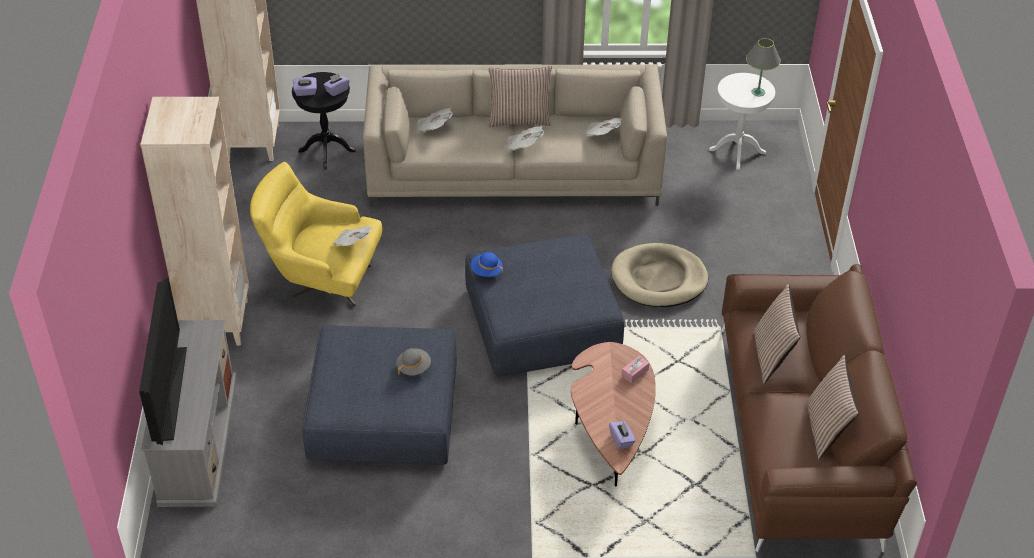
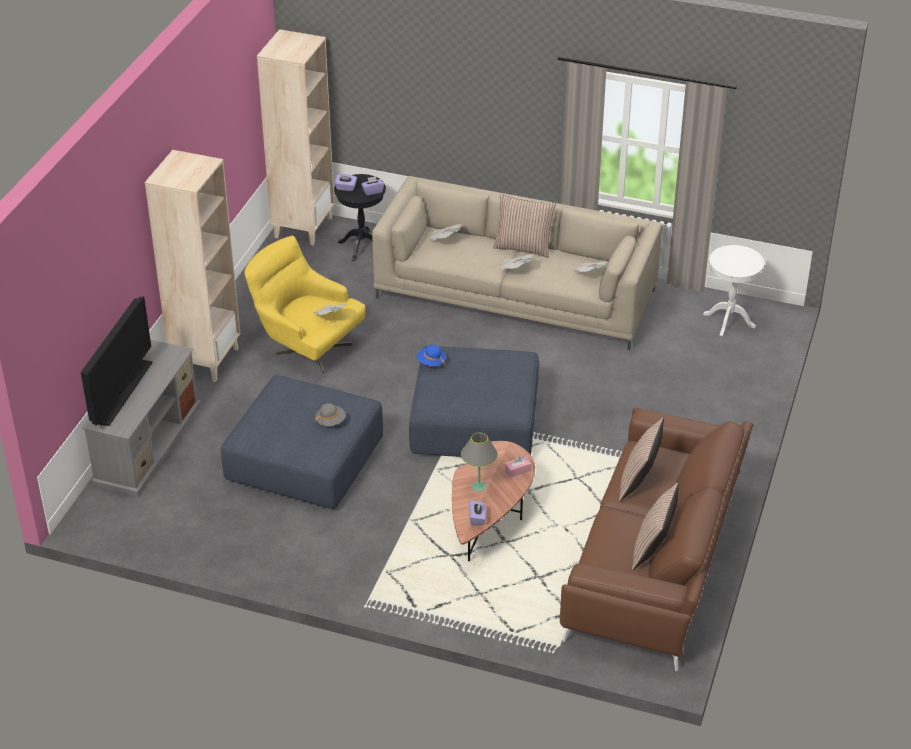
camera: 20 degrees right, 5 degrees down
beige dog bed [611,243,708,307] -> none
grey table lamp [746,38,781,96] -> grey table lamp moved to [461,433,498,491]

